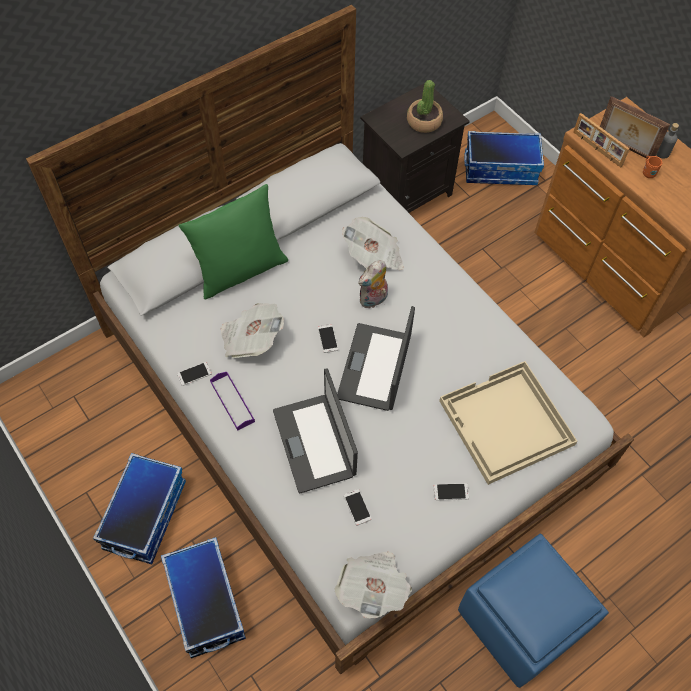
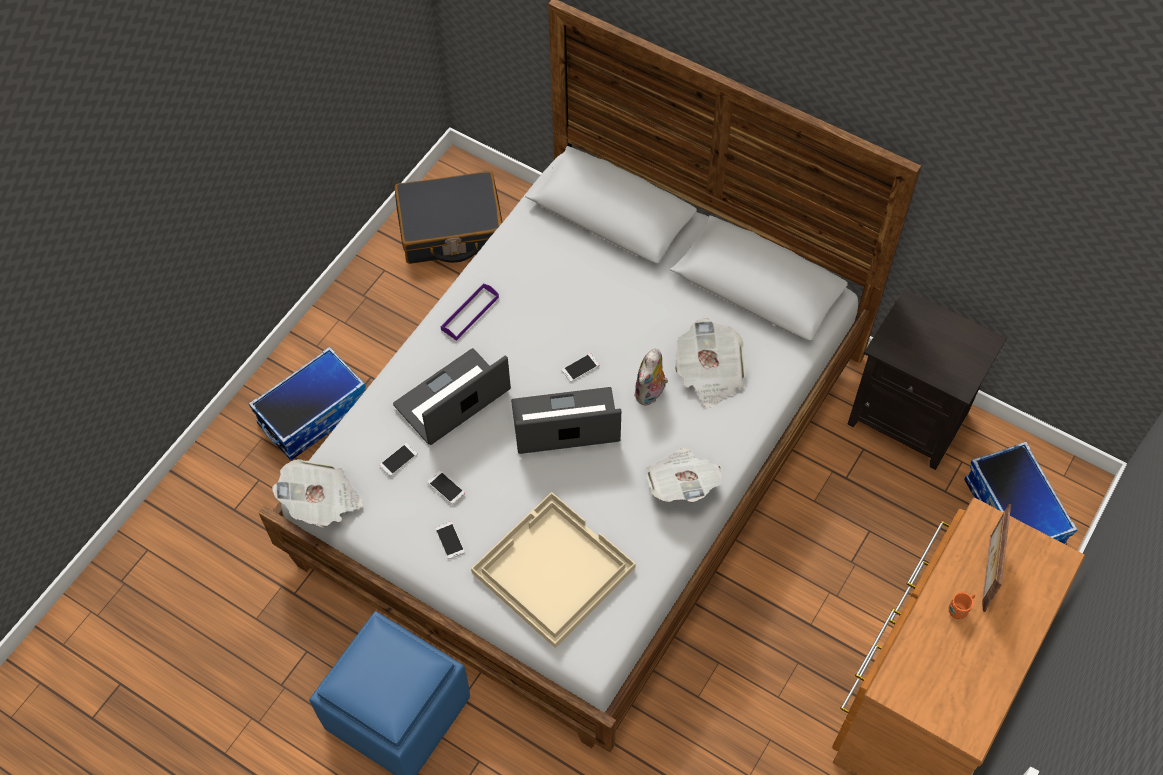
camera: 70 degrees right, 0 degrees up
storage box [93,453,186,564] -> none
phone [177,362,212,386] -> phone moved to [428,471,465,504]
green pillow [179,184,288,299] -> none
newspaper [221,303,284,358] -> newspaper moved to [646,448,722,502]
plush toy [358,260,388,308] -> plush toy turned 90 degrees counterclockwise [634,348,668,406]
potted plant [407,80,443,133] -> none
picture frame [573,113,630,167] -> none
grey bottle [656,123,679,159] -> none
none -> black suitcase [395,171,502,264]

